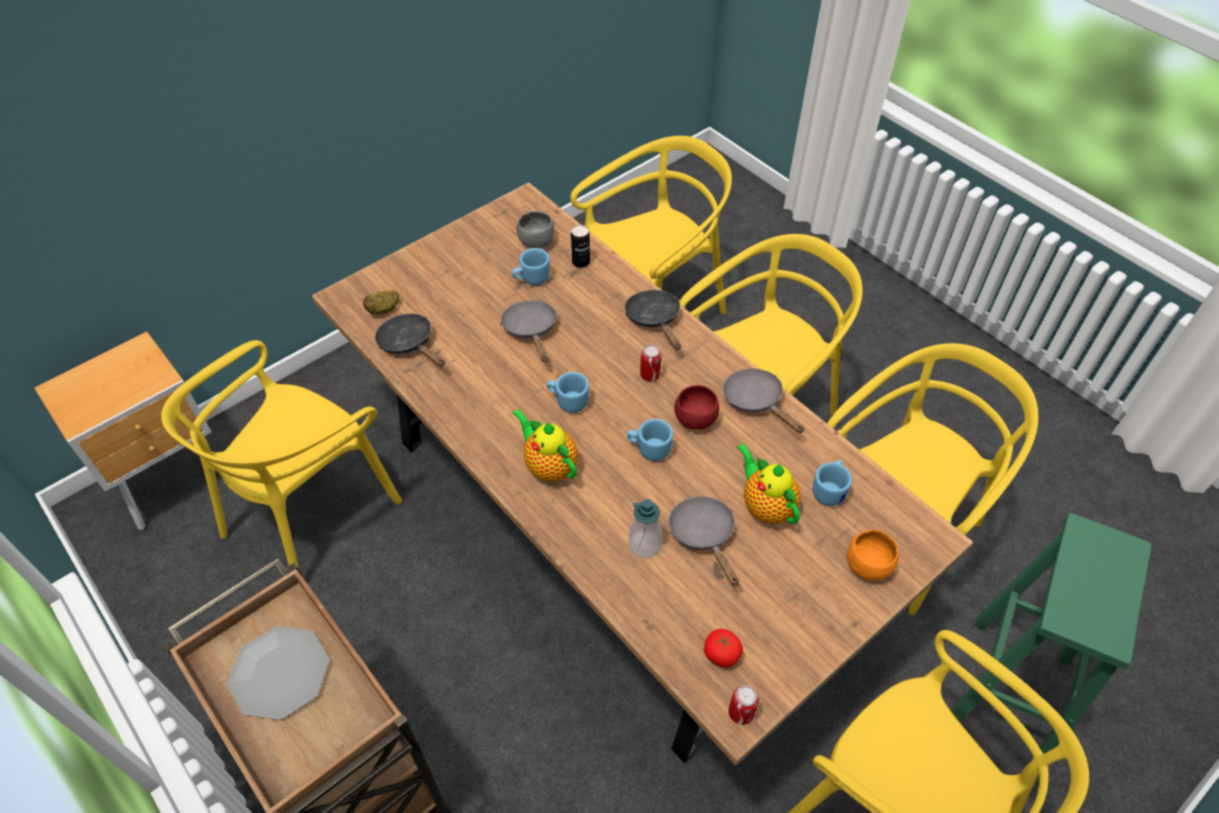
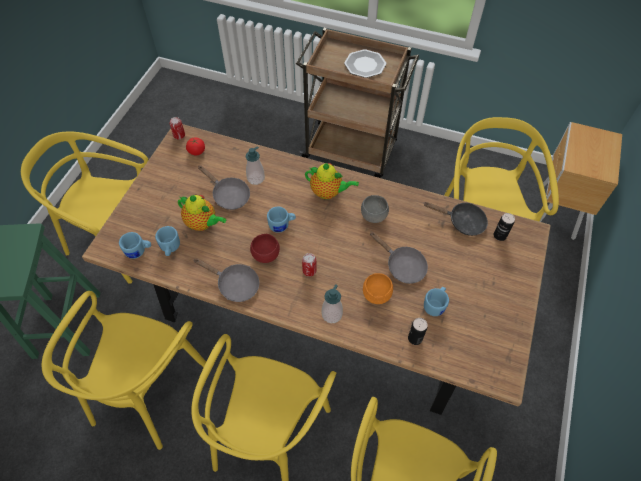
camera: 150 degrees right, 5 degrees up
potato [363,290,399,314] -> can [493,213,515,241]
grey bowl [517,211,554,248] -> grey bowl moved to [361,195,389,223]
blue mug [547,372,589,413] -> blue mug moved to [119,232,151,259]
black frying pan [625,290,681,350] -> soap dispenser [322,284,343,323]
orange bowl [847,530,899,581] -> orange bowl moved to [363,273,393,304]

